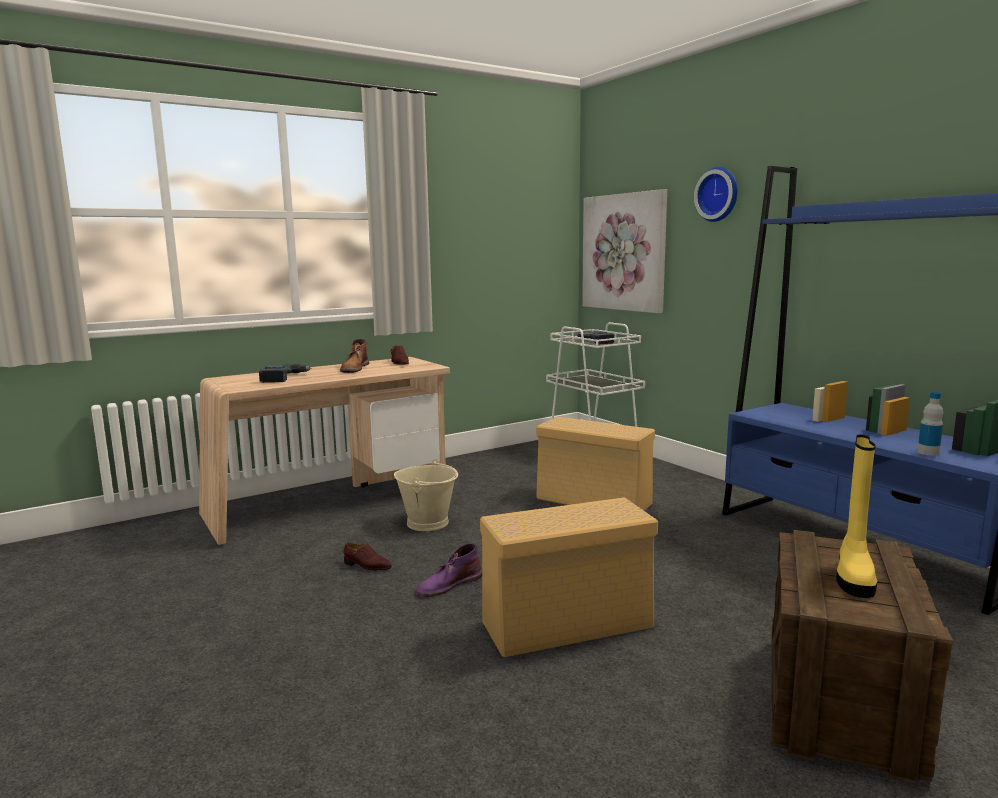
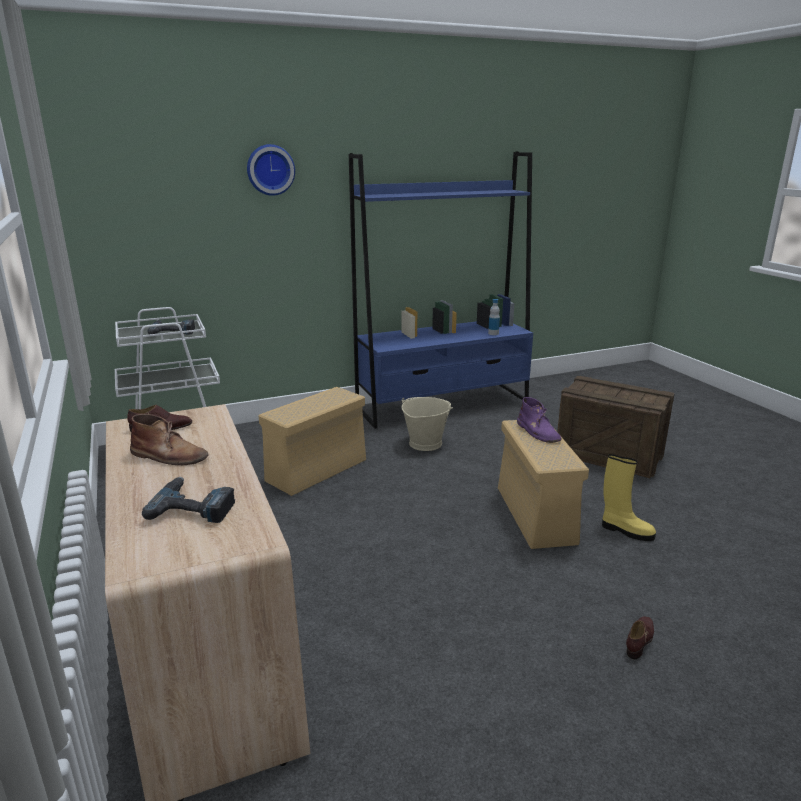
camera: 80 degrees left, 10 degrees up
brown shoe [343,542,392,571] -> brown shoe moved to [626,616,654,660]
beige bucket [394,459,458,531] -> beige bucket moved to [401,397,453,451]
purple boot [416,543,482,597] -> purple boot moved to [517,397,562,443]
picture [582,189,667,313] -> none
yellow boot [836,435,877,598] -> yellow boot moved to [602,454,656,541]

